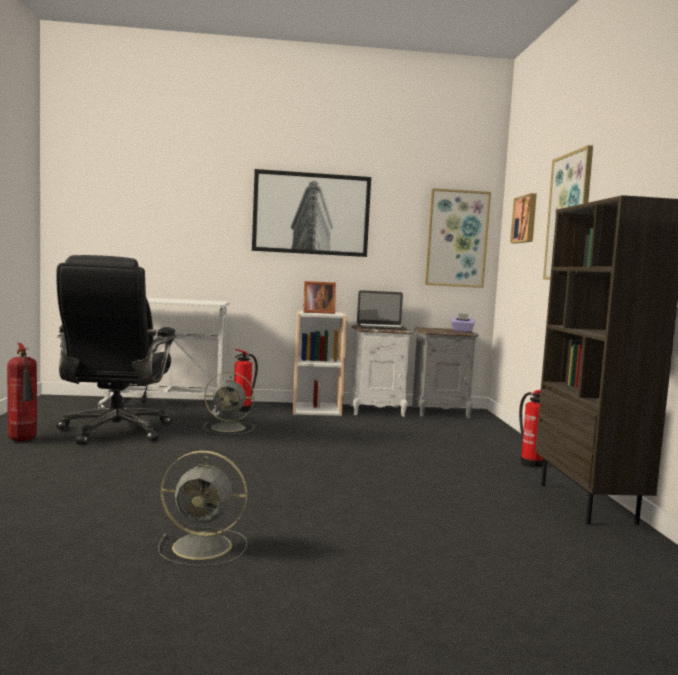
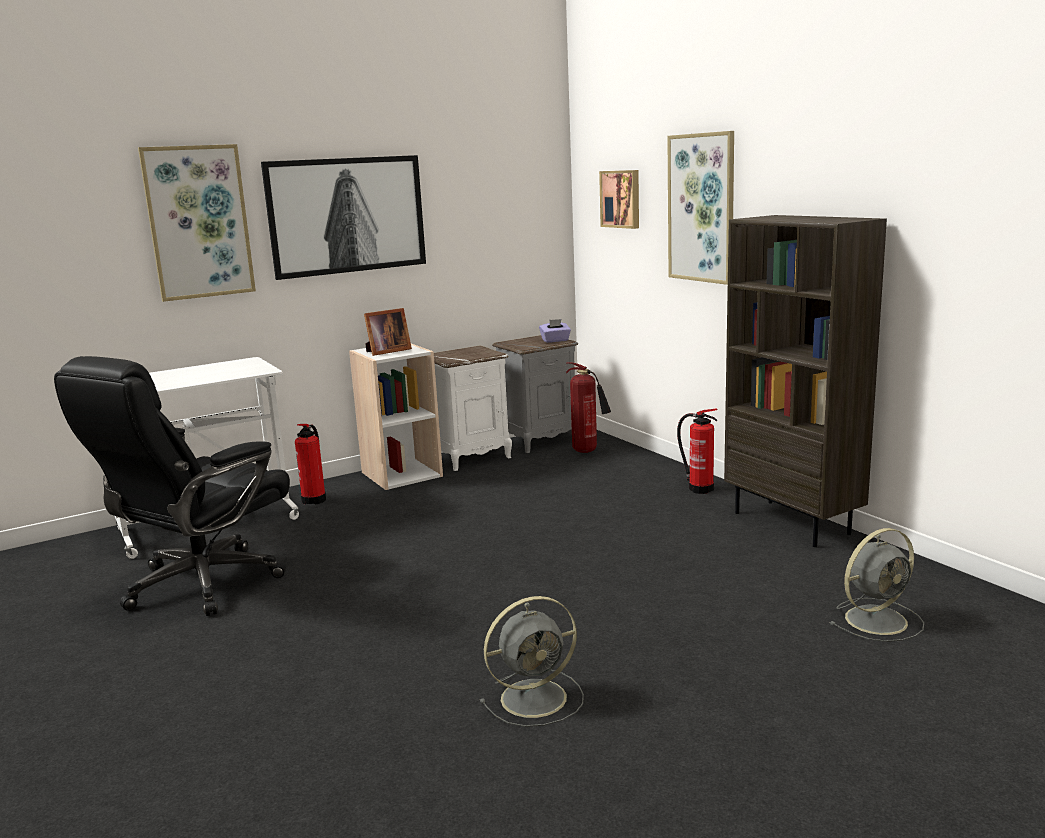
camera: 25 degrees left, 10 degrees up
fire extinguisher [7,343,37,441] -> fire extinguisher moved to [566,362,611,453]
black office chair [56,255,176,445] -> black office chair turned 60 degrees clockwise [54,356,290,616]
grey fan [203,372,254,434] -> grey fan moved to [829,528,924,642]
laptop [357,290,407,330] -> none
picture [425,188,491,288] -> picture moved to [138,144,256,302]

